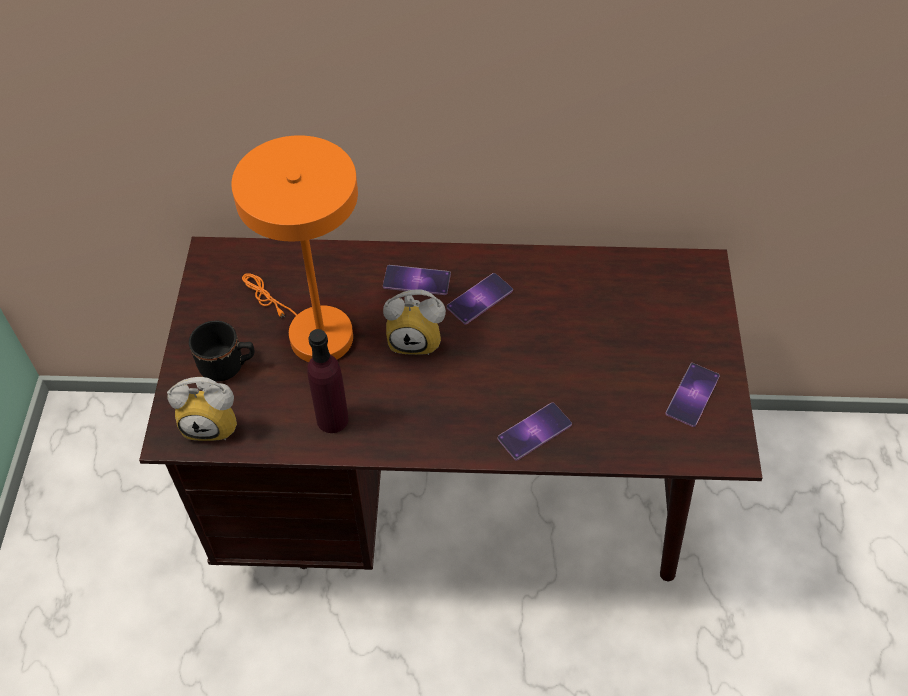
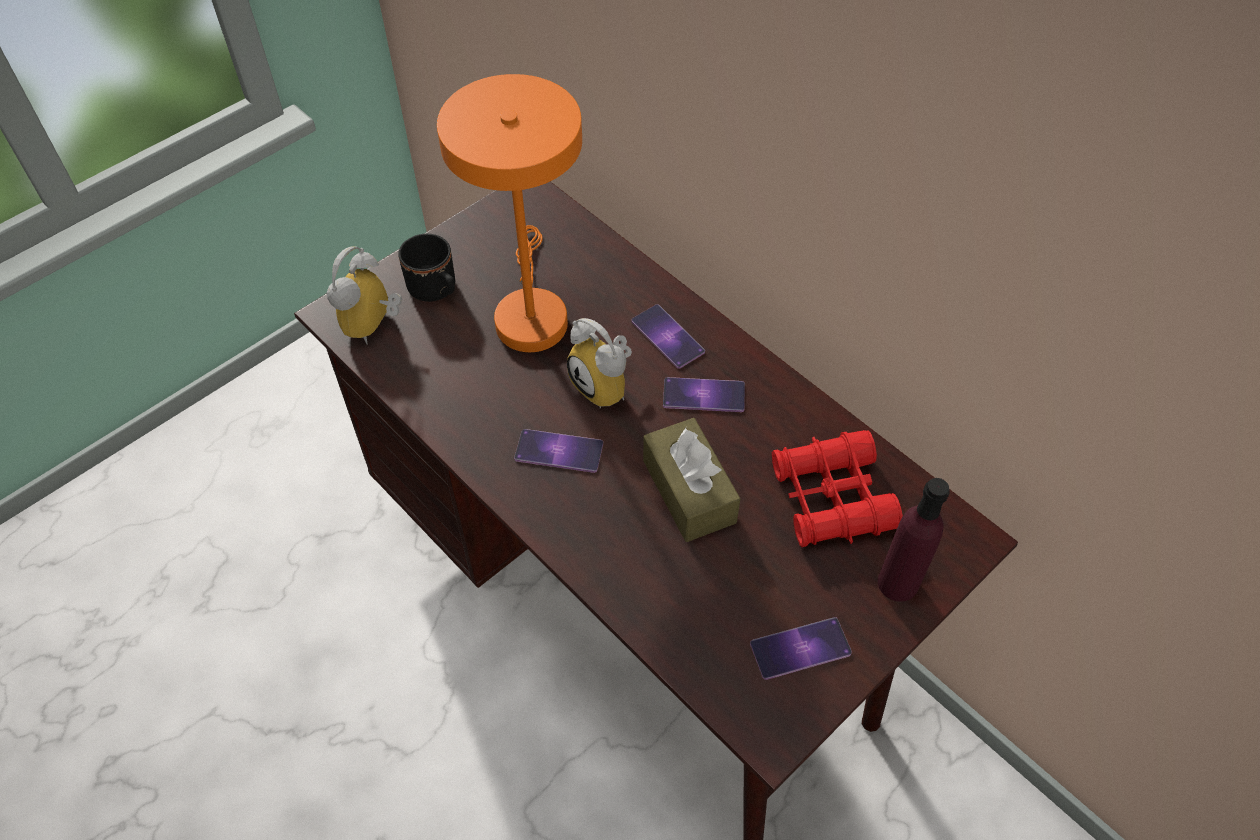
camera: 45 degrees right, 0 degrees up
alarm clock [167,377,237,441] -> alarm clock turned 60 degrees clockwise [327,247,402,344]
purple bottle [307,329,348,433] -> purple bottle moved to [878,478,950,602]
phone [498,403,572,461] -> phone moved to [514,429,603,473]
none -> brown tissue box [643,418,740,542]
none -> red binoculars [772,430,903,547]

